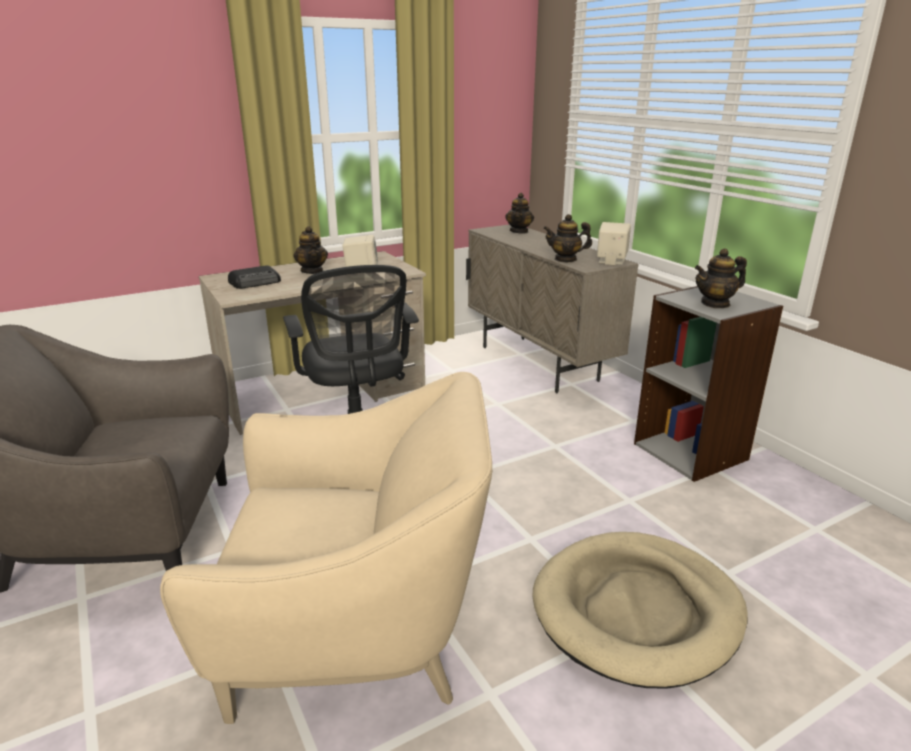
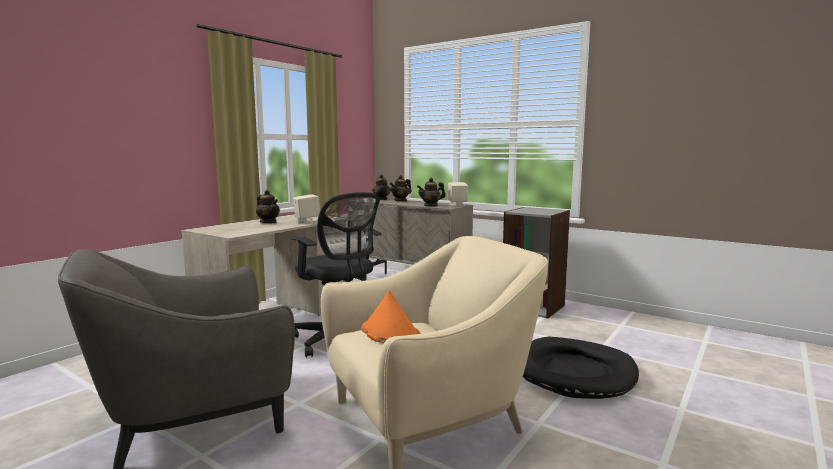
camera: 25 degrees left, 15 degrees down
radio [228,265,281,289] -> none
beige dog bed [533,532,748,688] -> black dog bed [523,337,639,399]
teapot [695,248,747,308] -> teapot moved to [389,175,412,202]
none -> orange hat [361,290,421,344]

